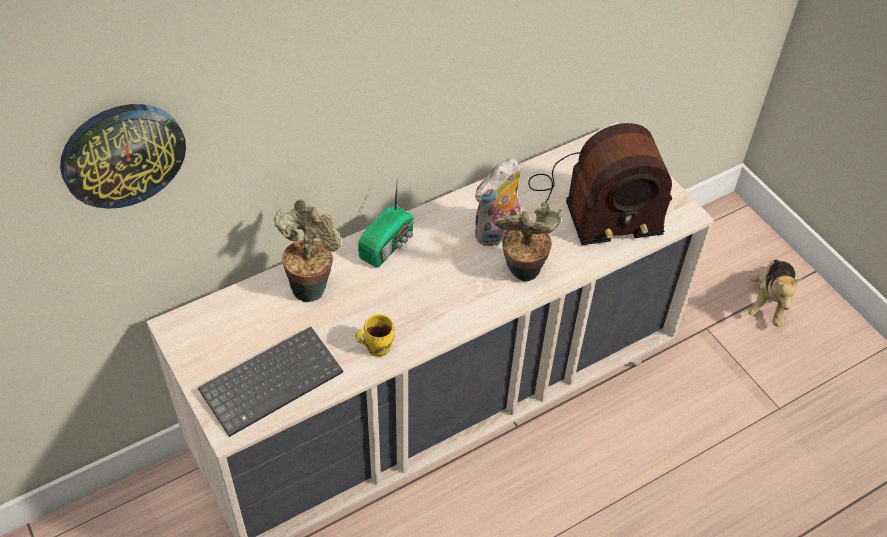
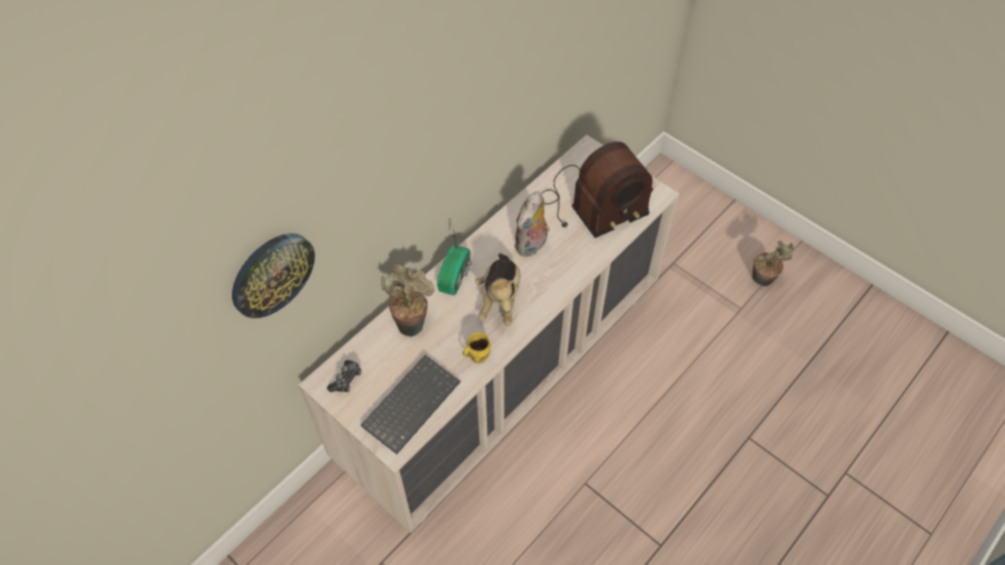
camera: 15 degrees left, 5 degrees up
potted plant [493,202,562,281] -> potted plant moved to [752,241,795,286]
plush toy [748,260,803,326] -> plush toy moved to [475,253,521,326]
none -> game controller [327,360,362,392]

